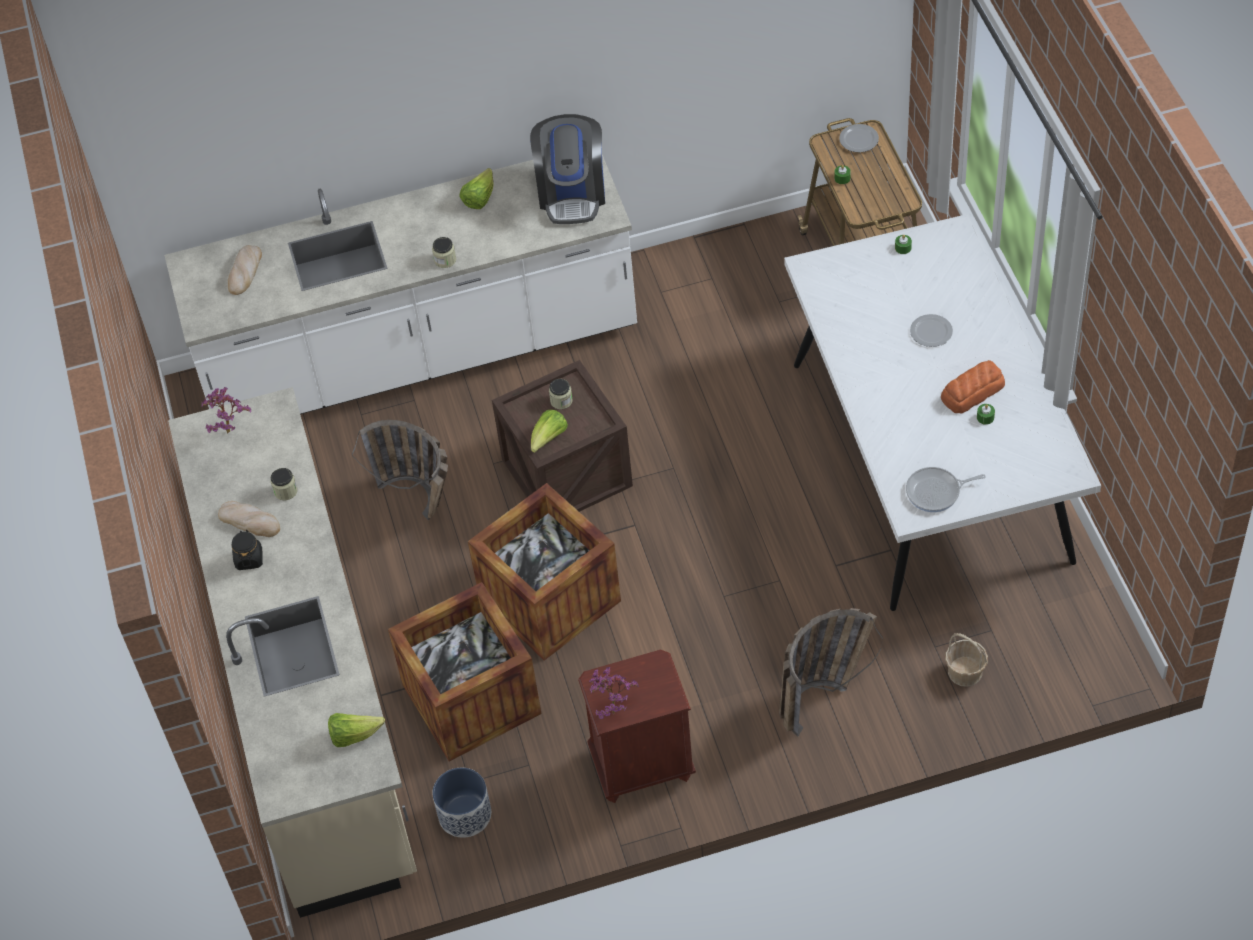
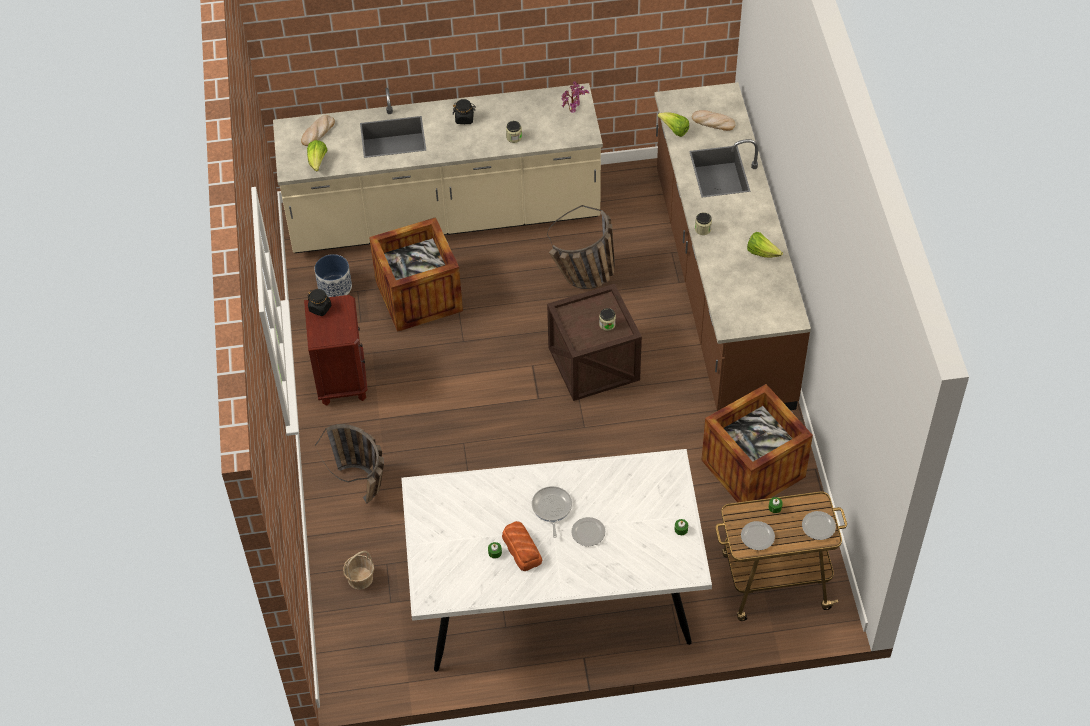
camera: 95 degrees right, 0 degrees up
white counter [164,155,637,414] -> brown counter [654,82,811,411]
bread [218,501,280,537] -> bread moved to [301,115,335,146]
crate [468,483,621,661] -> crate moved to [701,384,813,502]
coffee machine [530,114,605,224] -> none
lettuce [531,410,568,453] -> lettuce moved to [658,112,689,137]
potted plant [589,667,639,719] -> black jar [308,289,332,316]
frying pan [906,467,986,512] -> frying pan moved to [532,486,572,538]
none -> plate [741,521,775,550]

